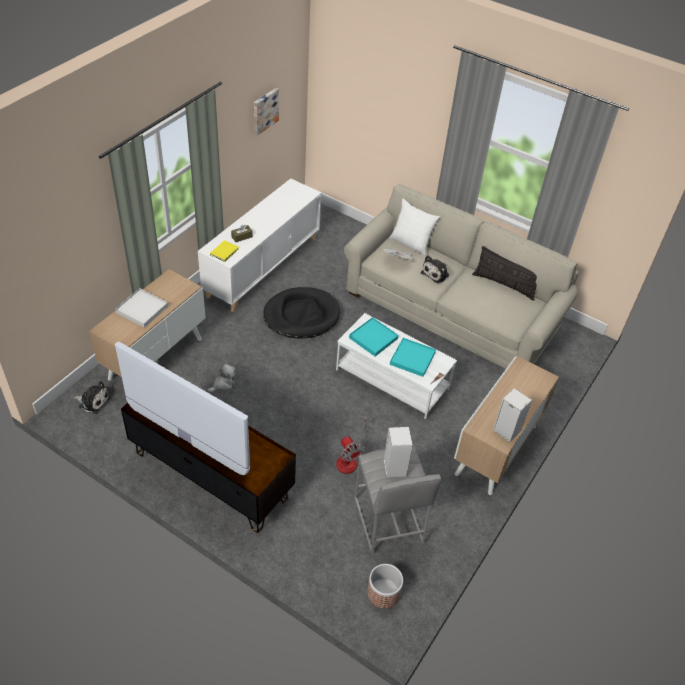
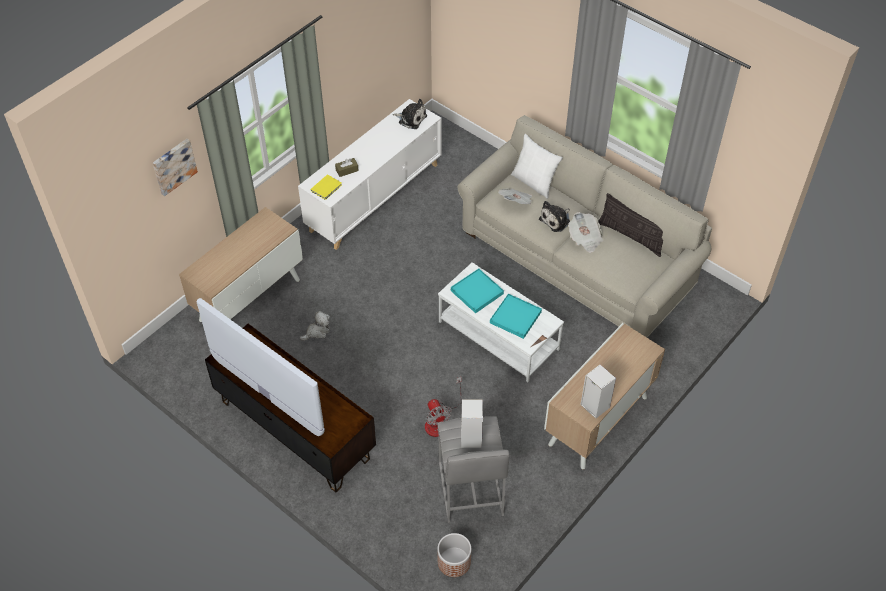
camera: 10 degrees right, 5 degrees up
plush toy [74,381,110,414] -> plush toy moved to [393,99,427,129]
white tray [115,288,168,328] -> none
picture [254,88,279,135] -> picture moved to [153,139,198,196]
black dog bed [263,287,340,338] -> none
none -> newspaper [568,212,604,253]

